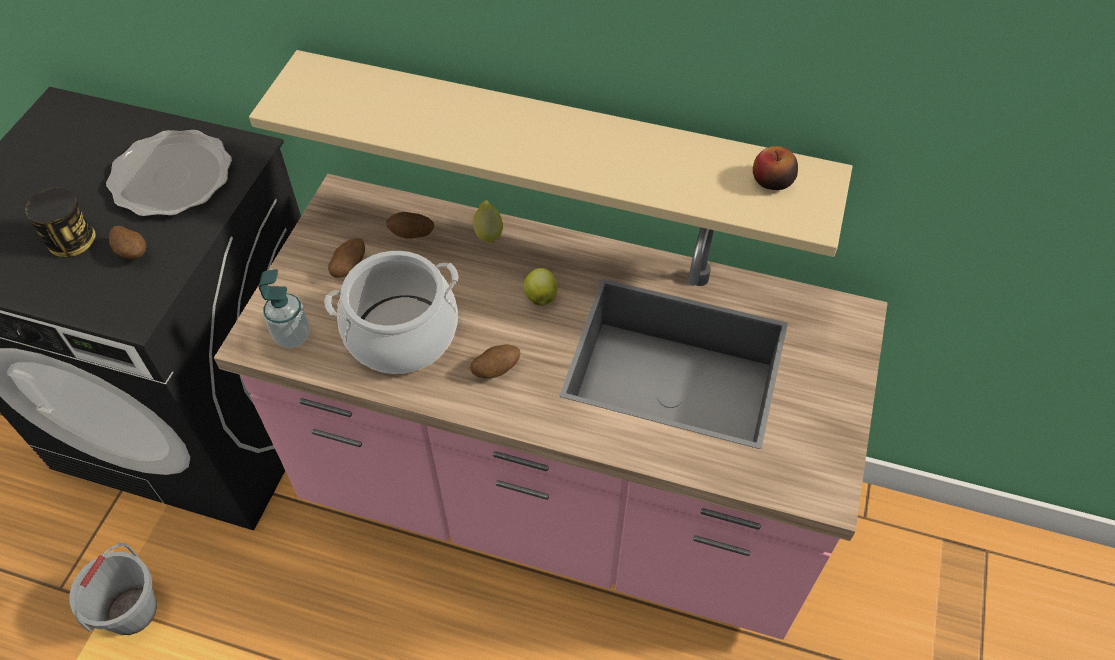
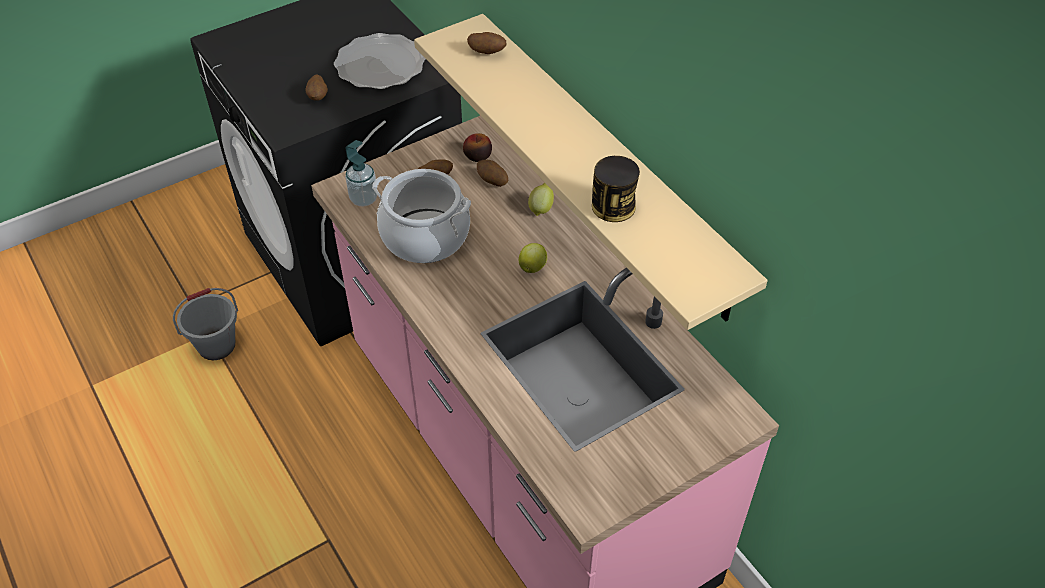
camera: 40 degrees right, 5 degrees down
can [25,187,96,258] -> can moved to [592,156,640,222]
potato [470,344,520,378] -> potato moved to [467,32,506,54]
apple [753,146,798,190] -> apple moved to [463,133,492,162]

